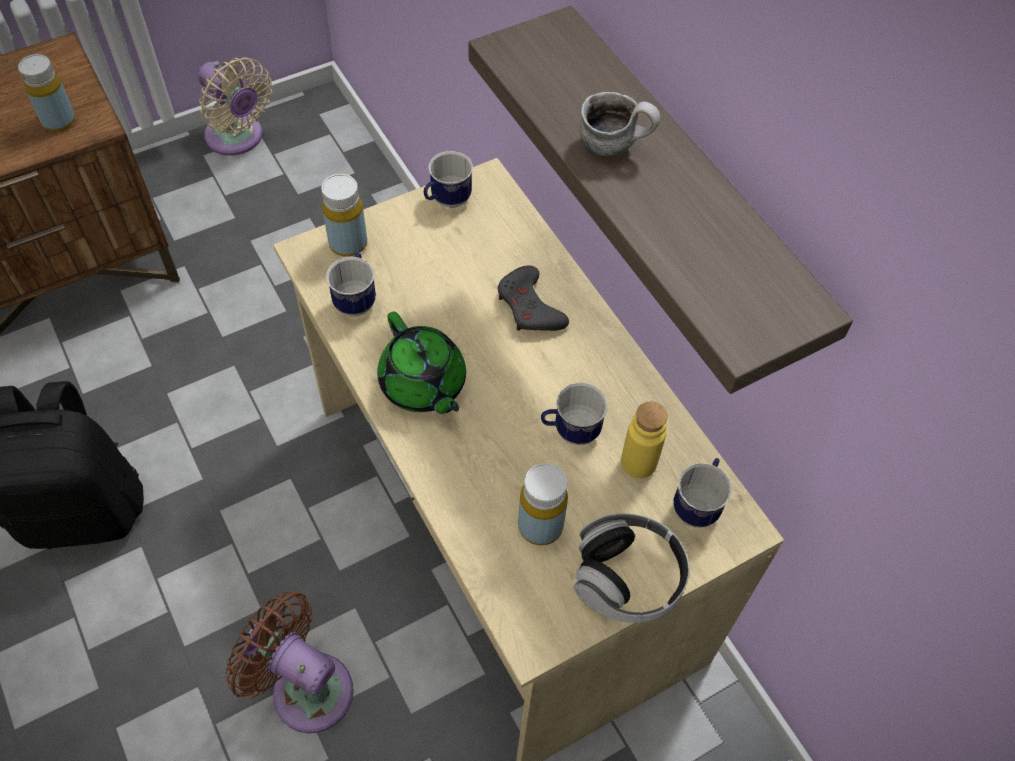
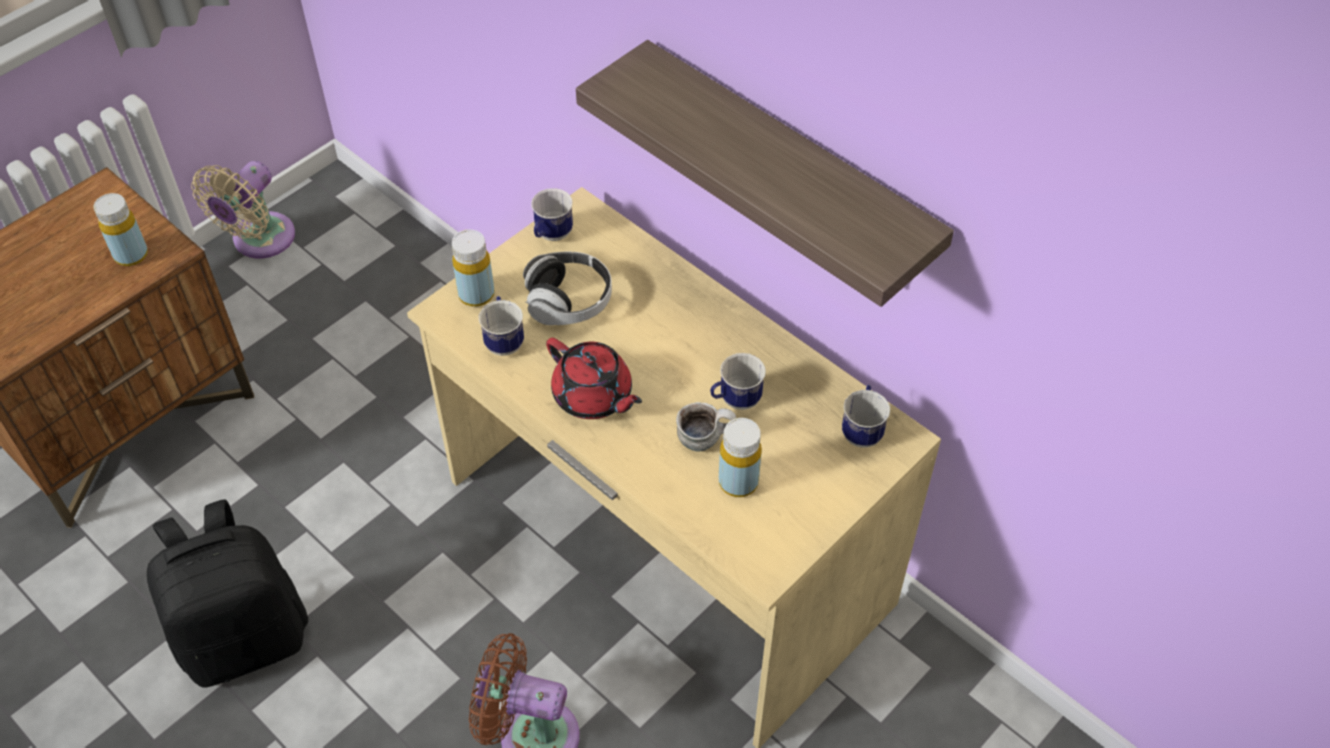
camera: 15 degrees left, 5 degrees down
beige fan [198,57,272,156] -> beige fan turned 90 degrees clockwise [191,161,295,258]
green teapot [377,312,466,414] -> red teapot [546,338,642,419]
grey game controller [498,265,569,331] -> none
headphones [573,513,689,623] -> headphones moved to [523,252,612,325]
mug [580,92,660,156] -> mug moved to [676,402,736,452]
yellow bottle [621,402,668,478] -> none

